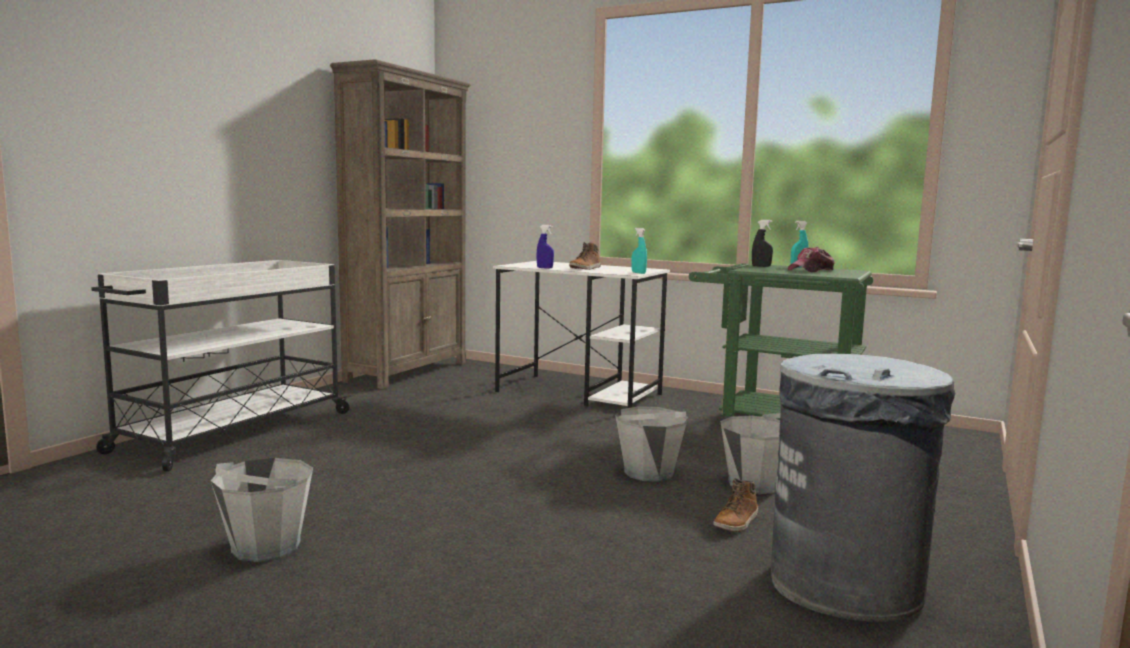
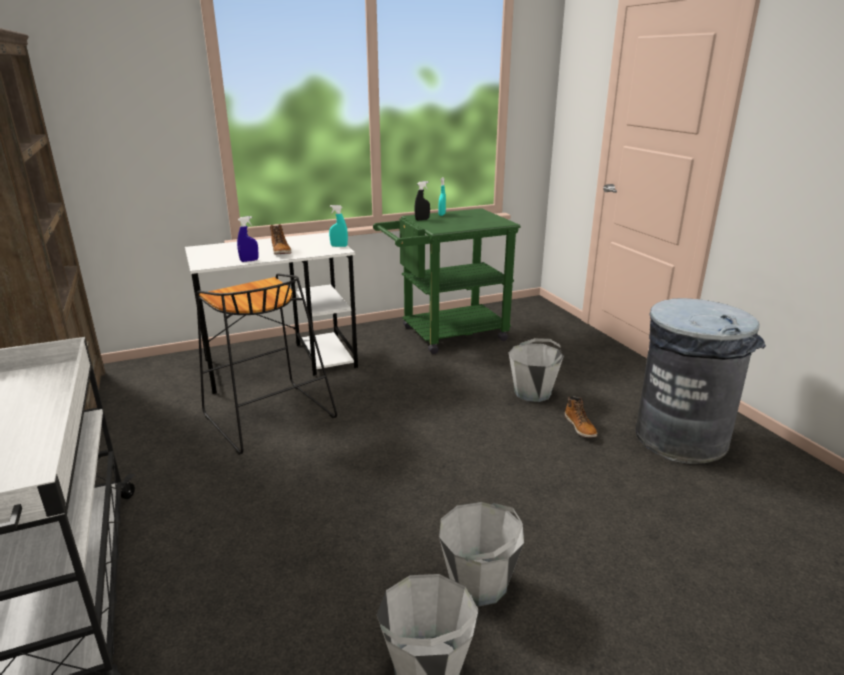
camera: 50 degrees left, 15 degrees up
grey bucket [615,406,688,482] -> grey bucket moved to [439,502,524,606]
cap [788,247,834,272] -> none
none -> black stool [196,273,337,455]

